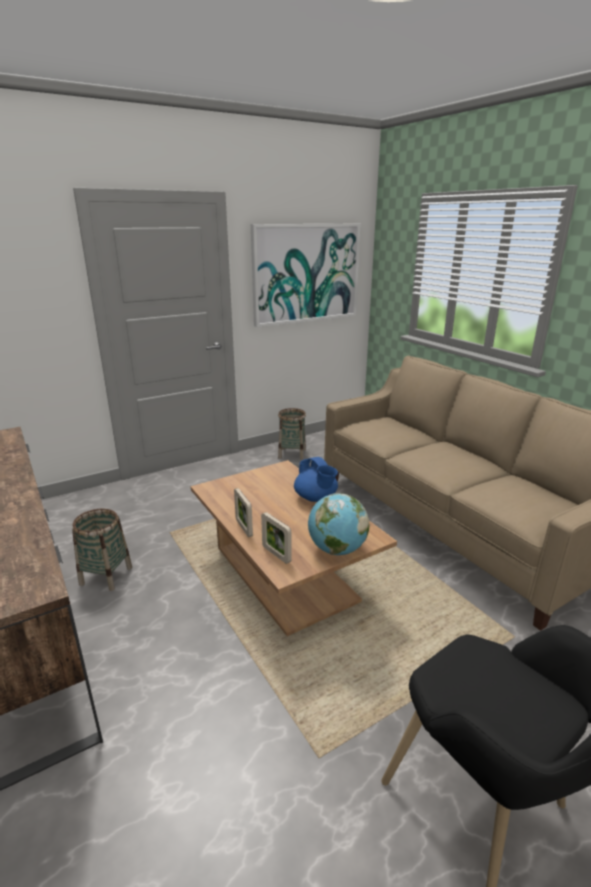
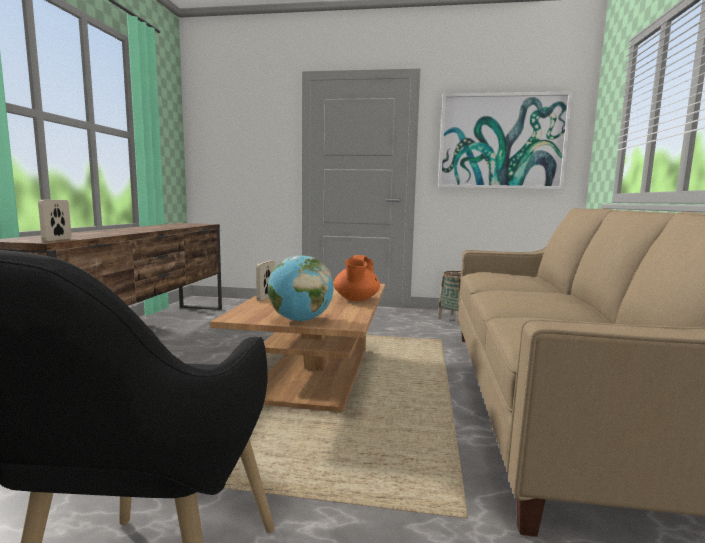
camera: 40 degrees right, 15 degrees down
basket [72,509,132,591] -> none
picture frame [261,512,292,564] -> picture frame moved to [38,200,72,242]
blue teapot [294,457,338,502] -> orange teapot [334,255,380,301]

